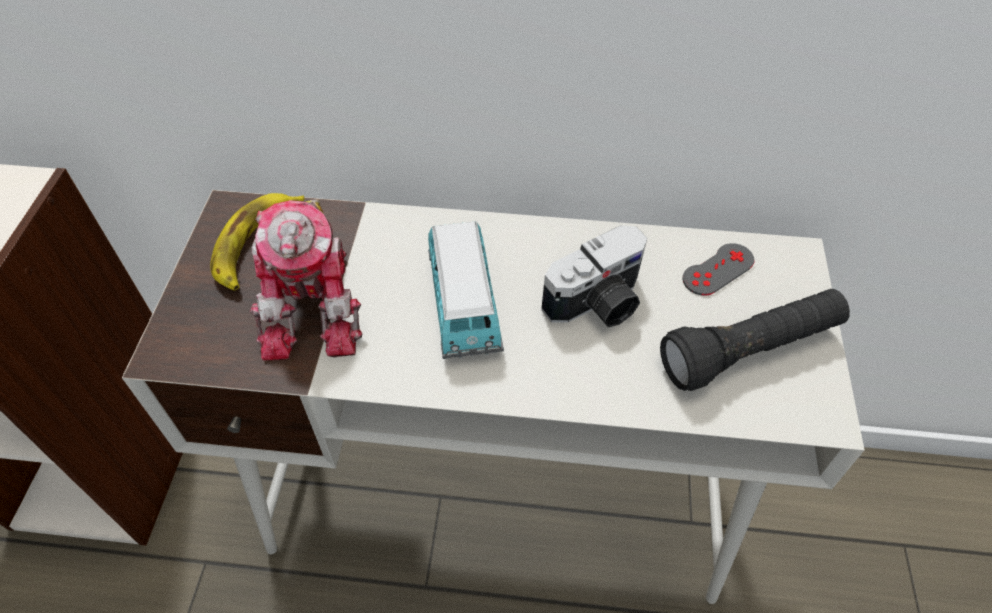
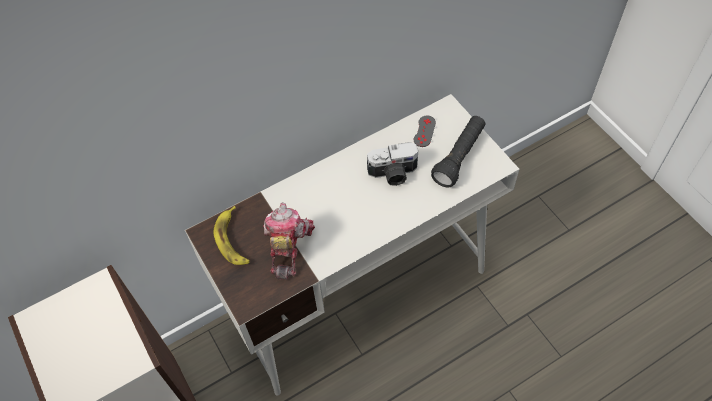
camera: 35 degrees left, 5 degrees up
toy robot [250,199,363,361] -> toy robot turned 135 degrees counterclockwise [263,202,315,280]
toy car [428,221,504,359] -> none
camera [541,225,647,327] -> camera turned 60 degrees clockwise [367,142,418,186]

